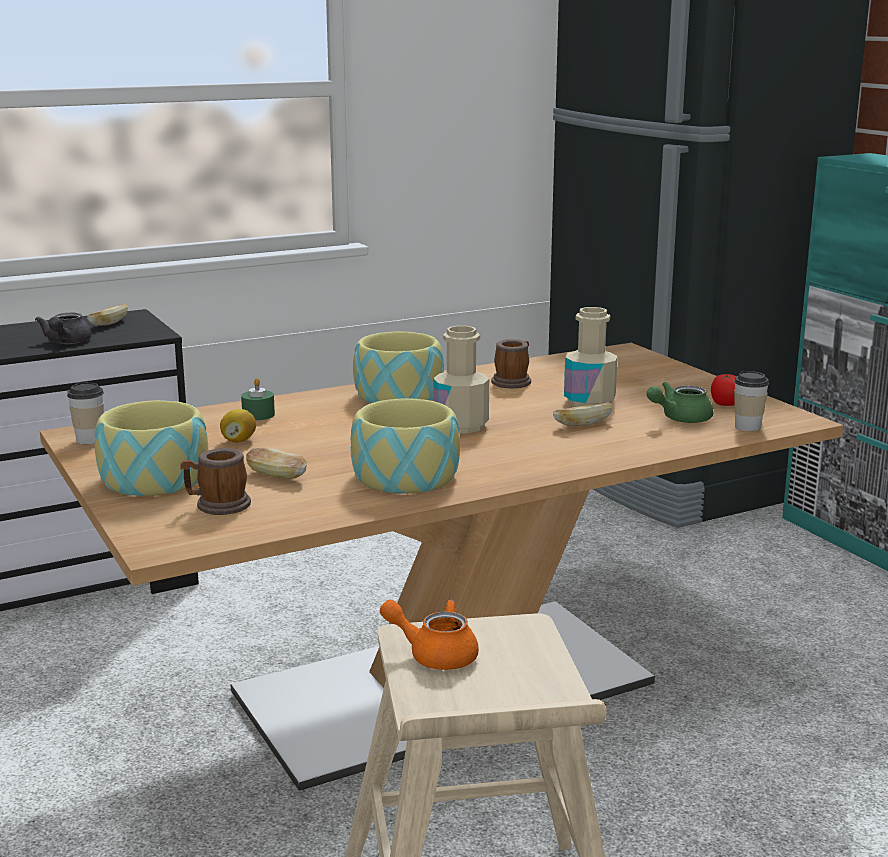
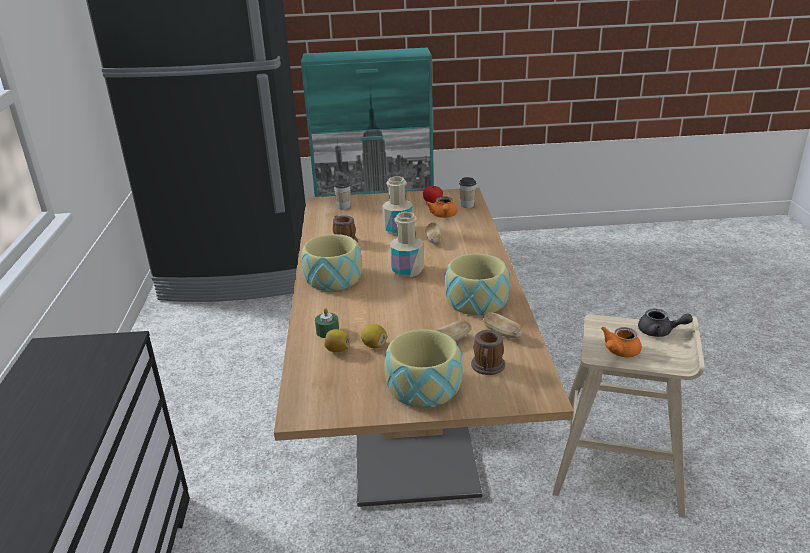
camera: 65 degrees left, 10 degrees up
grey teapot [35,313,92,344] -> grey teapot moved to [638,309,693,337]
cup [67,381,104,444] -> cup moved to [333,179,351,210]
bread [87,304,128,326] -> bread moved to [483,313,522,338]
green teapot [647,382,713,423] -> orange teapot [426,196,457,218]
none -> lemon [324,329,350,352]

